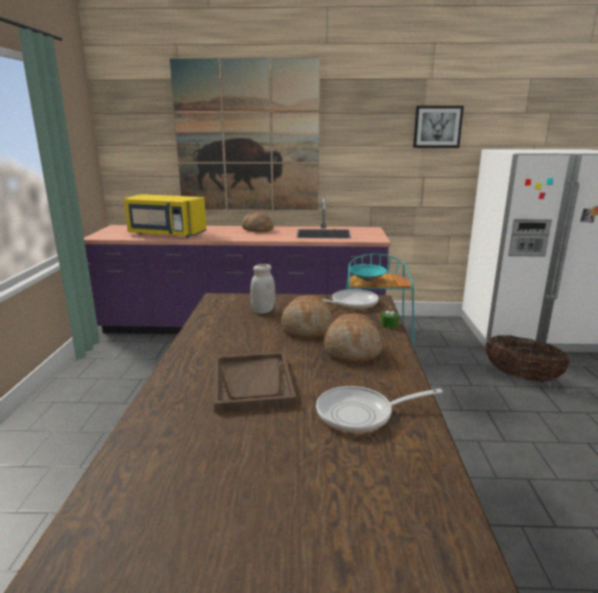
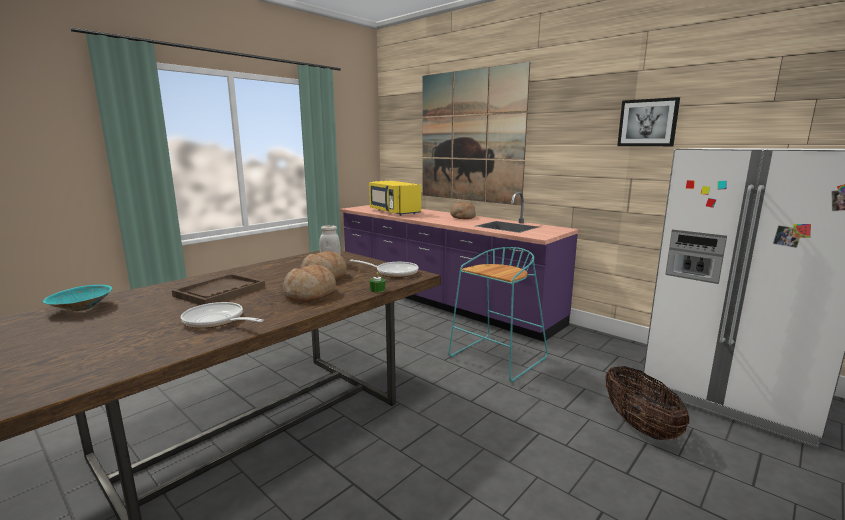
camera: 40 degrees right, 5 degrees down
turquoise bowl [349,264,387,281] -> turquoise bowl moved to [43,285,112,311]

